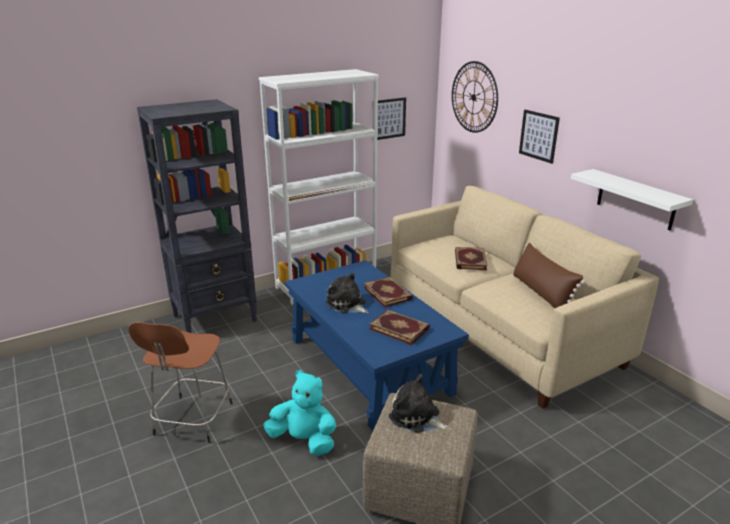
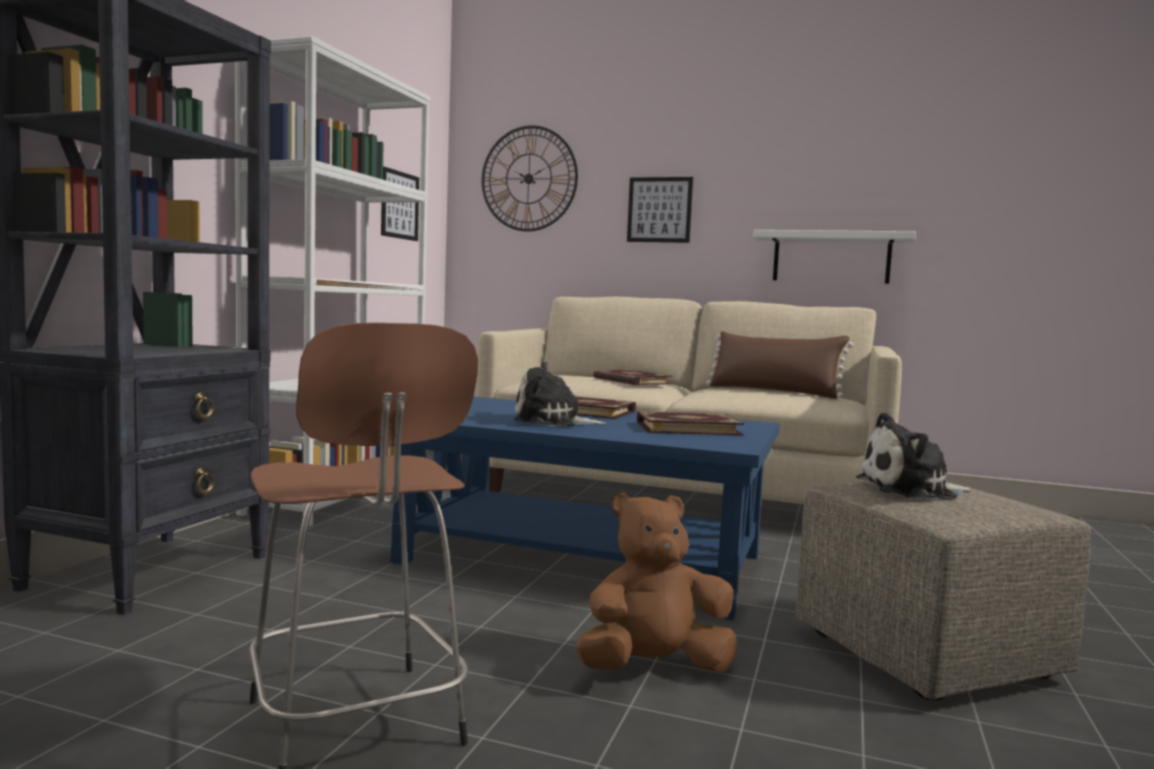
camera: 40 degrees left, 20 degrees down
turquoise plush toy [263,370,336,456] -> brown plush toy [576,492,738,672]

